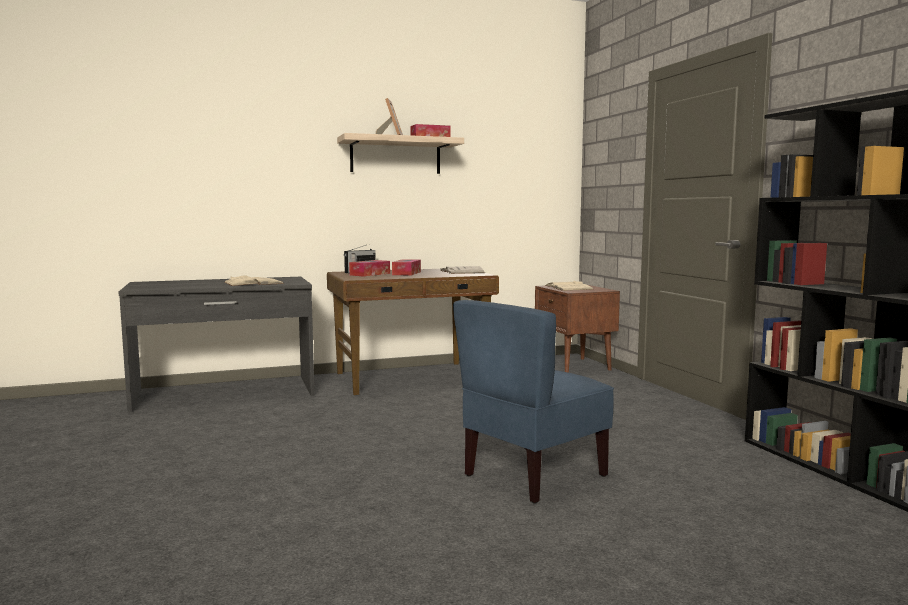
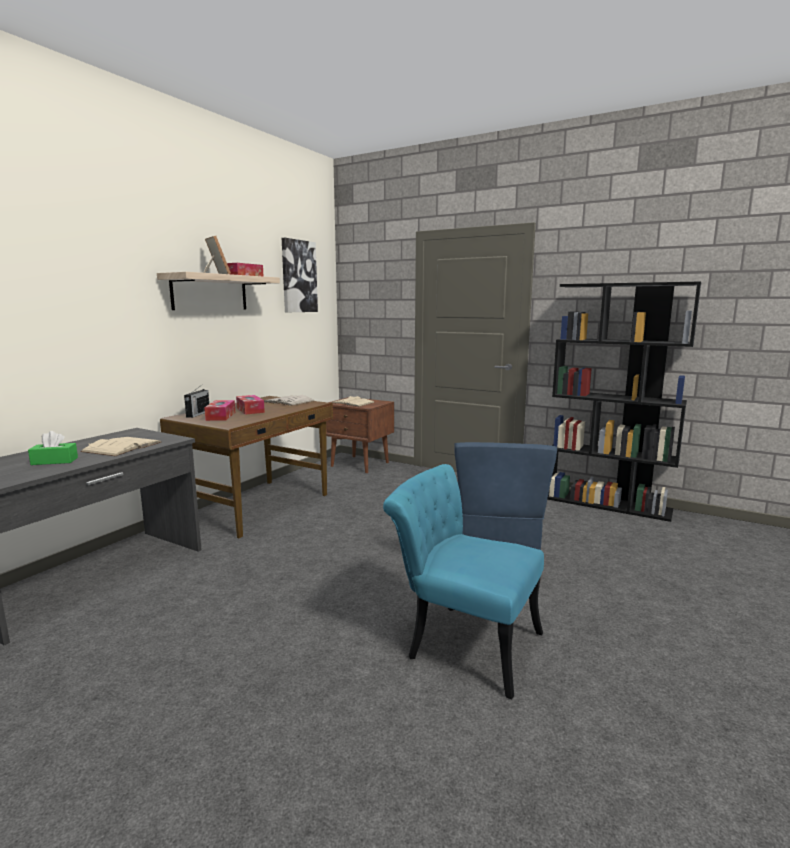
camera: 40 degrees left, 5 degrees up
none -> green tissue box [28,431,78,465]
none -> picture [282,238,318,312]
none -> turquoise chair [383,464,544,699]

